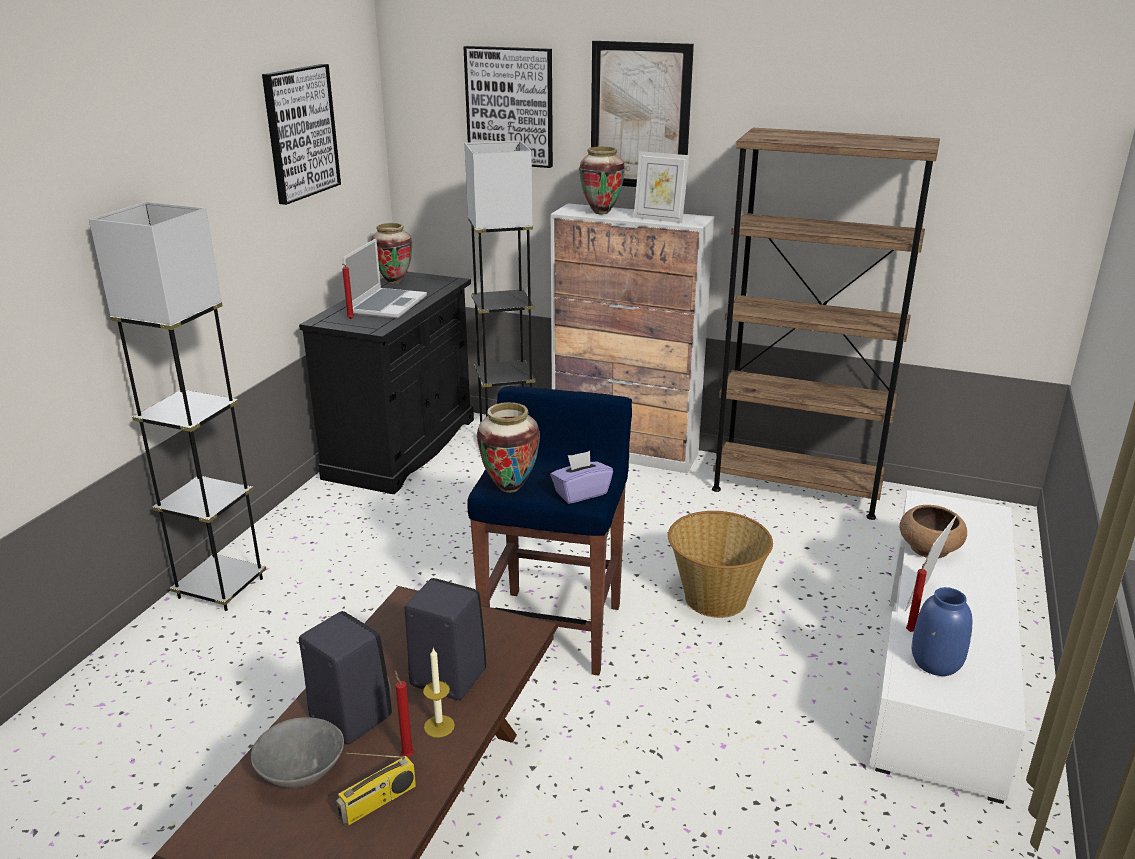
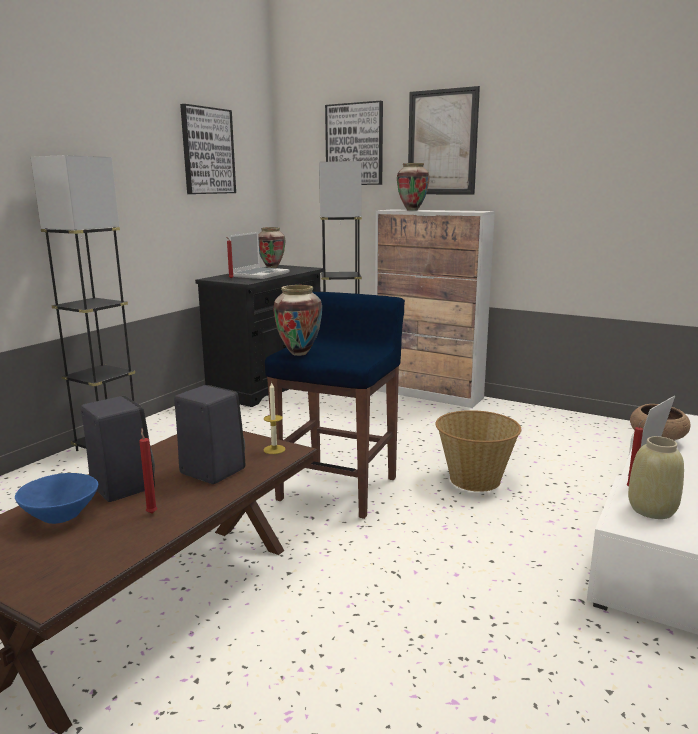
camera: 10 degrees right, 10 degrees down
grey bowl [251,717,344,788] -> blue bowl [15,473,98,524]
radio [336,752,416,825] -> none
candle [423,648,455,738] -> candle moved to [263,381,286,454]
purple tissue box [550,451,613,504] -> none
picture frame [634,151,689,223] -> none
brown bookcase [712,128,940,520] -> none
blue vase [912,587,972,676] -> beige vase [628,436,684,519]

